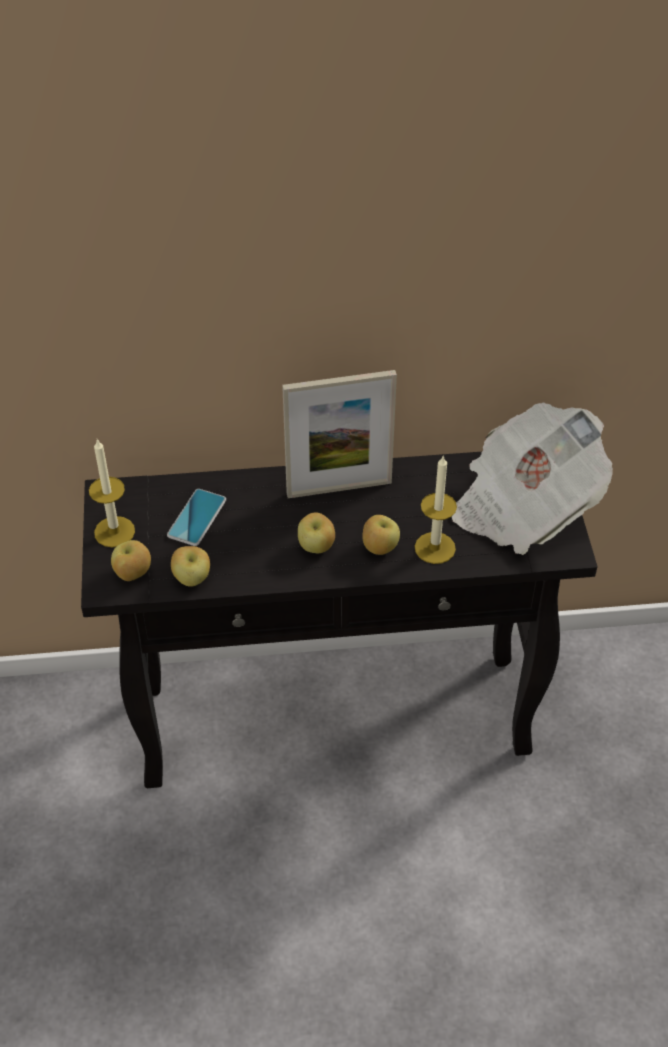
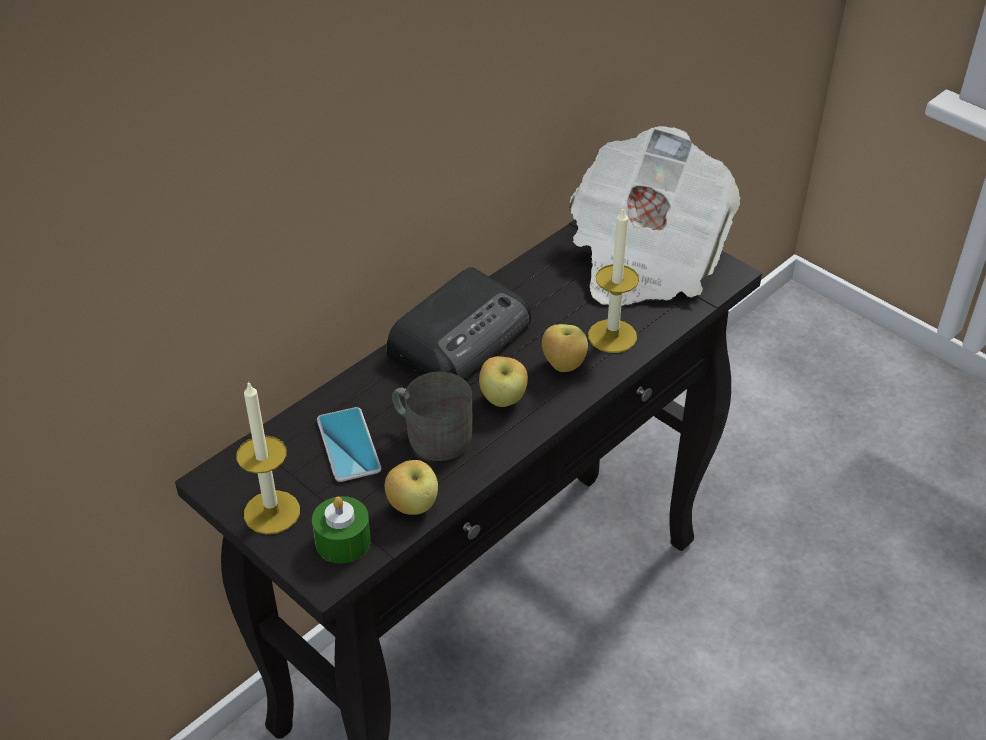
camera: 40 degrees left, 5 degrees down
apple [111,540,151,581] -> green candle [312,496,371,564]
picture frame [282,370,397,498] -> radio [387,267,531,379]
none -> grey mug [392,372,473,461]

